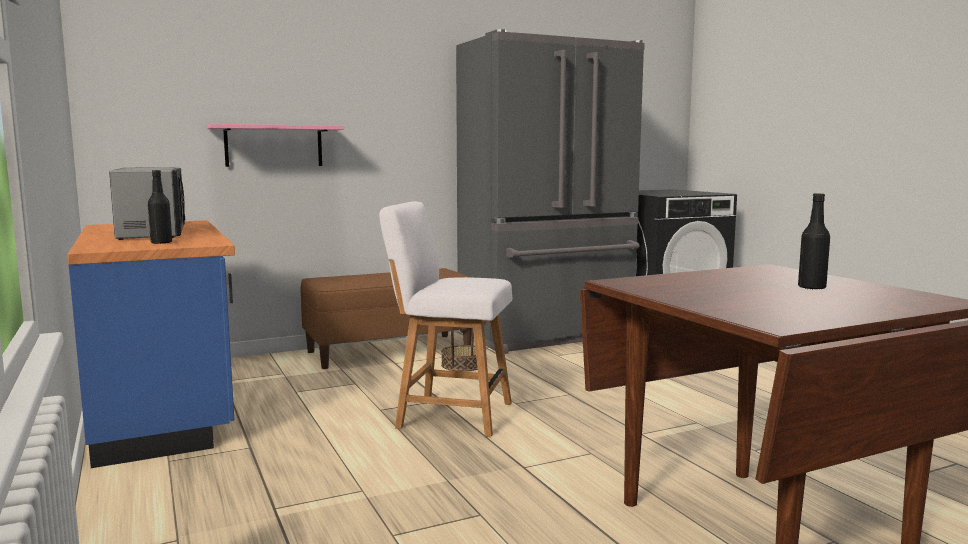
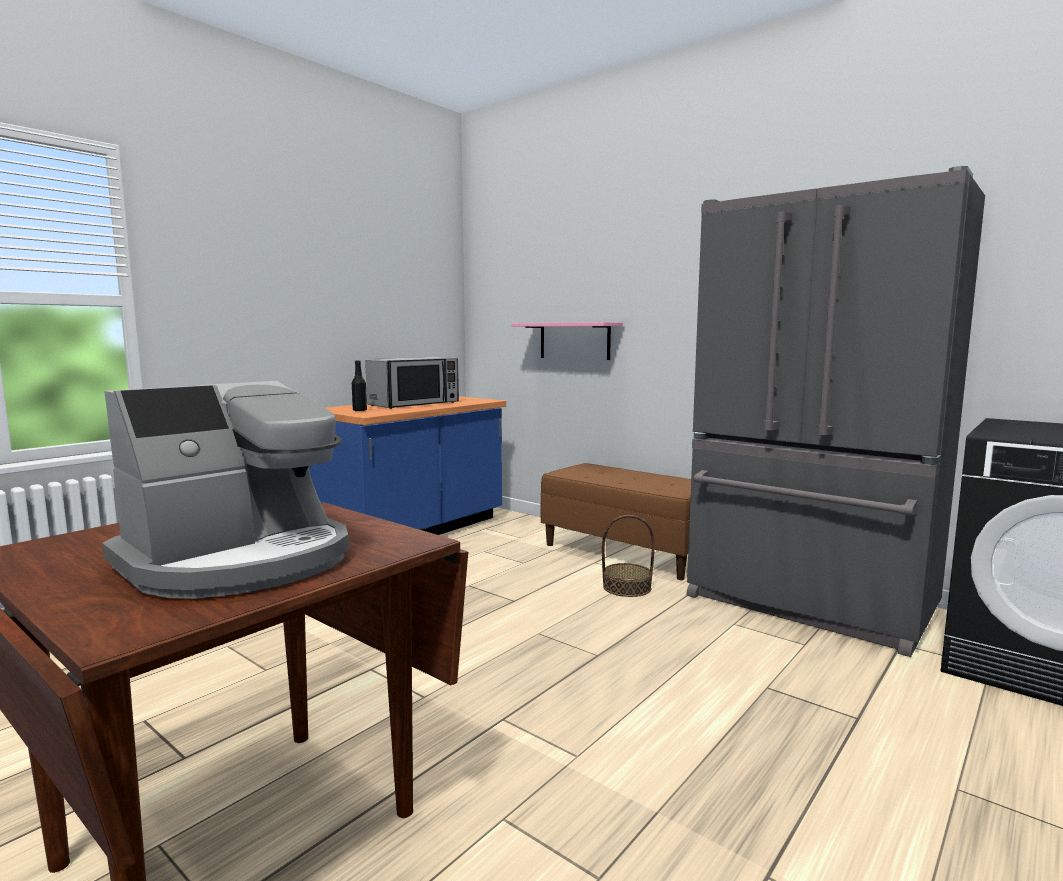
camera: 65 degrees right, 0 degrees up
white chair [379,202,512,437] -> none
black bottle [798,193,830,290] -> coffee machine [102,381,349,599]

